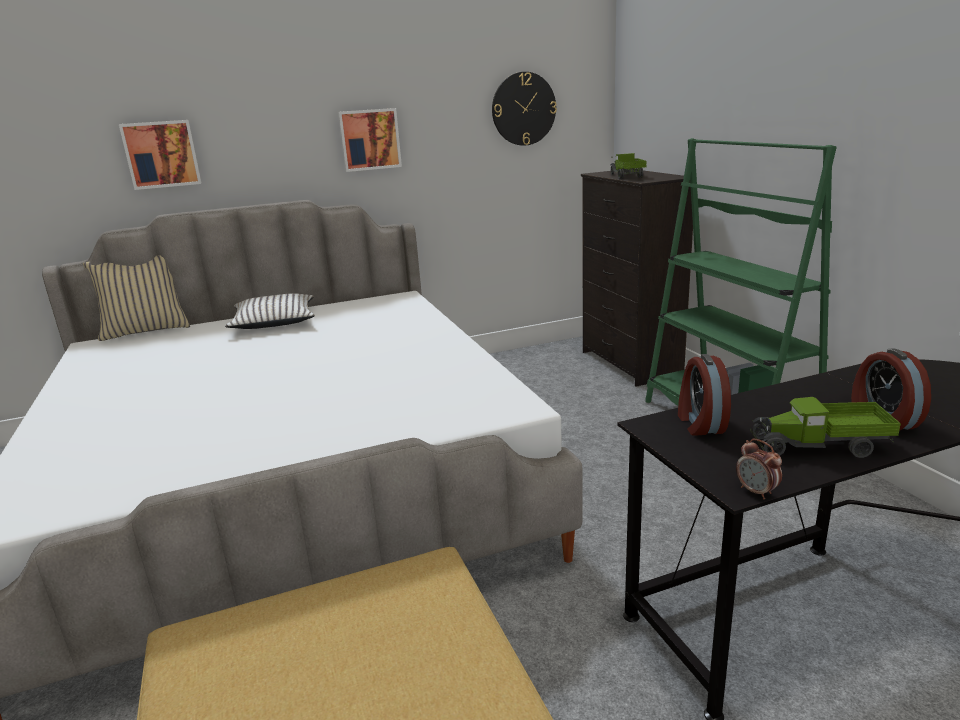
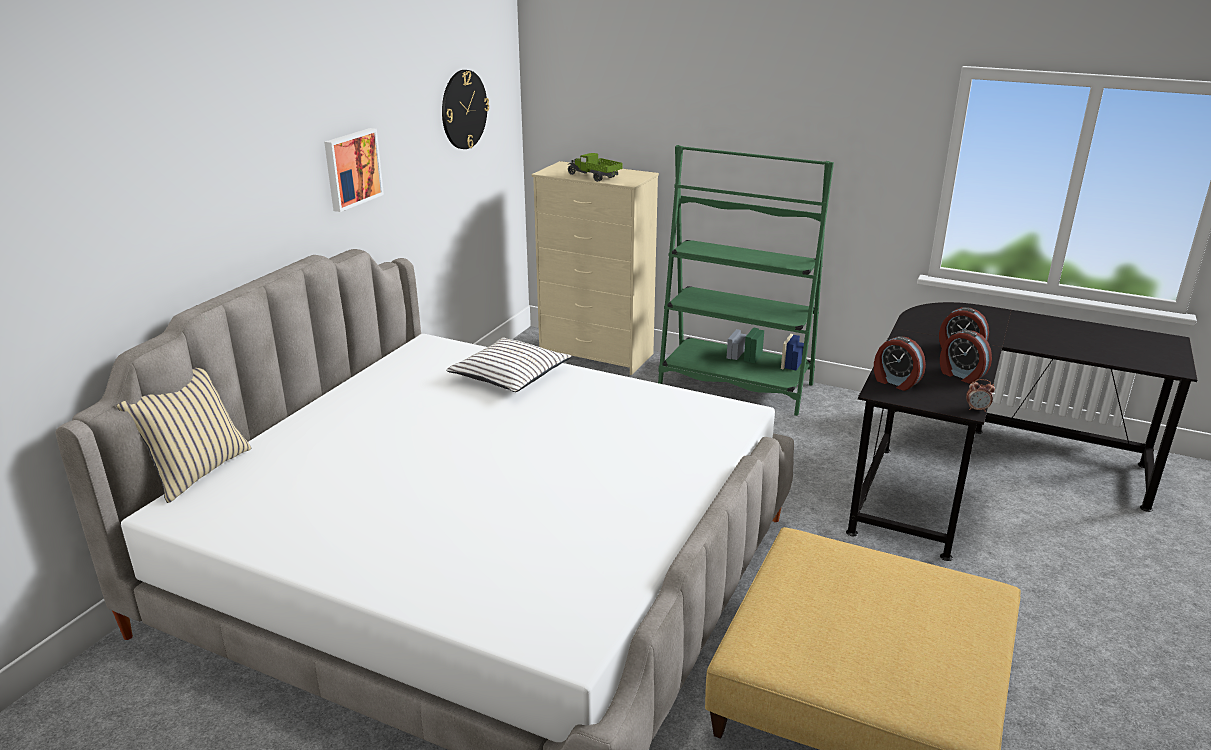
camera: 45 degrees left, 5 degrees up
picture [119,120,202,190] -> none
white pillow [225,293,315,329] -> white pillow moved to [446,337,572,392]
black dresser [581,171,693,387] -> beige dresser [532,161,659,375]
toy truck [750,397,901,458] -> alarm clock [940,330,992,384]

